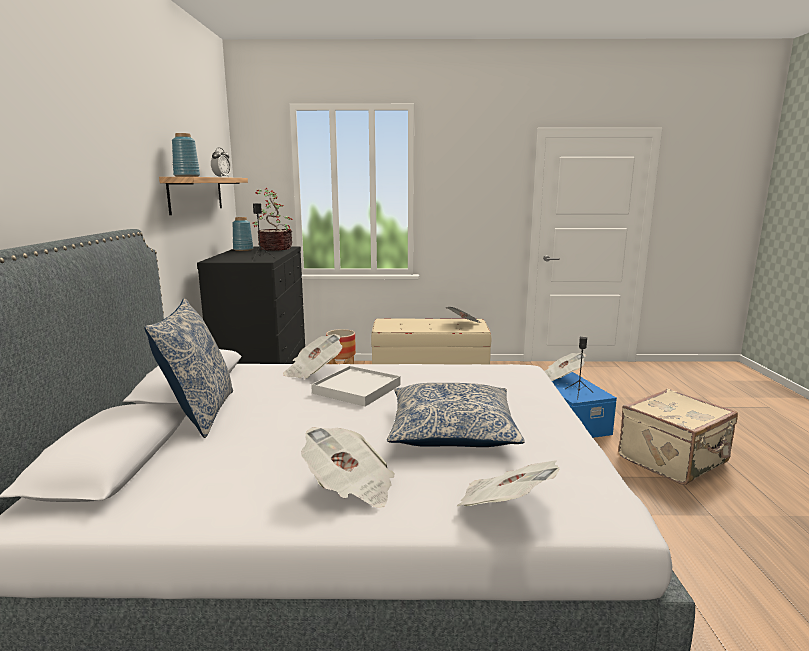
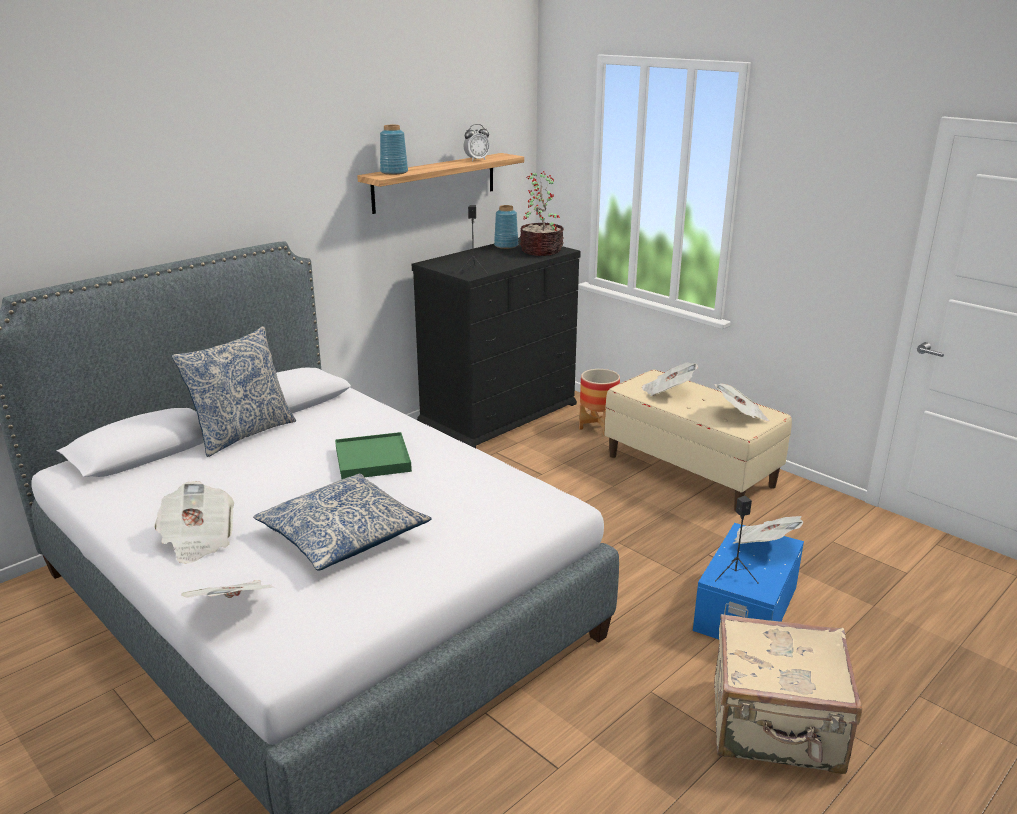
camera: 45 degrees right, 10 degrees up
newspaper [283,334,342,379] -> newspaper moved to [641,362,698,396]
white tray [311,366,400,407] -> green tray [335,432,412,480]

